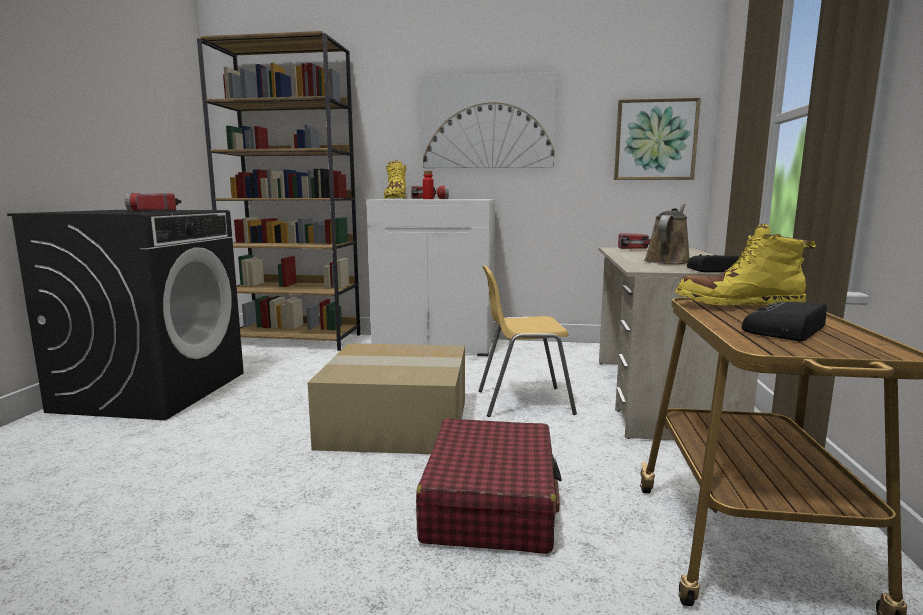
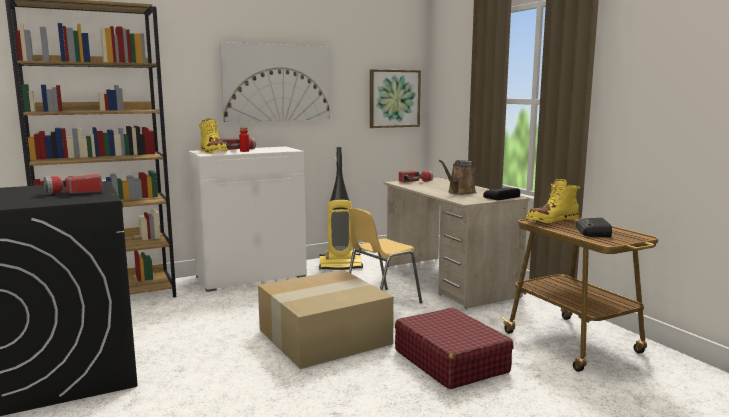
camera: 35 degrees left, 0 degrees up
brown watering can [644,203,690,264] -> brown watering can turned 135 degrees counterclockwise [439,160,476,195]
none -> vacuum cleaner [319,147,363,270]

